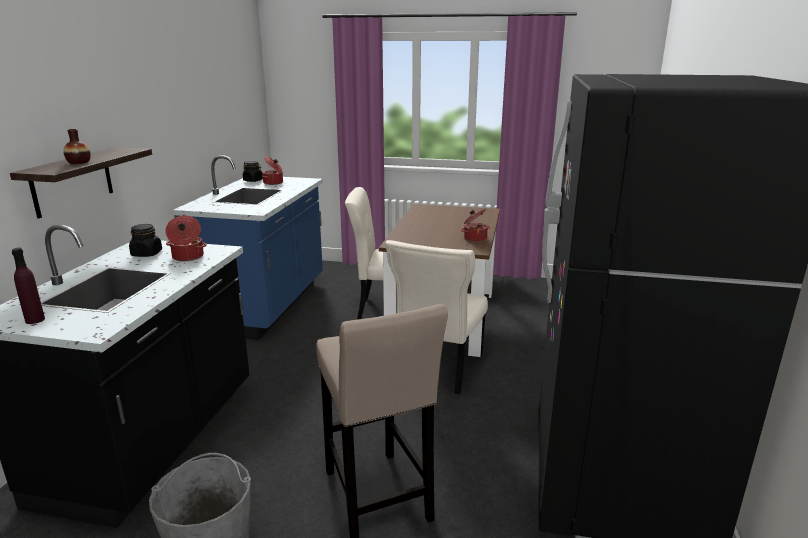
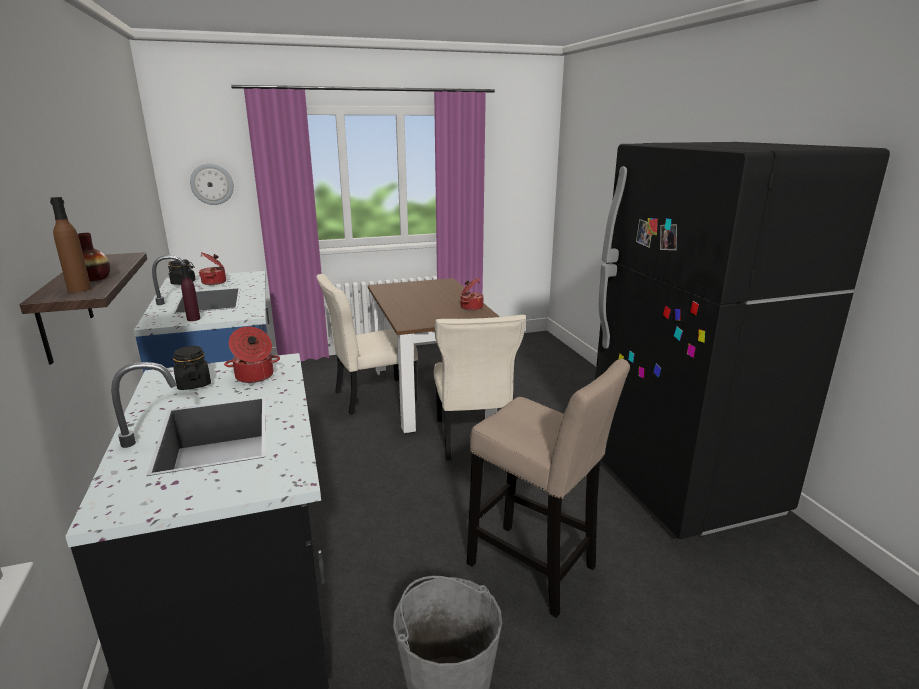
camera: 30 degrees left, 0 degrees up
purple bottle [12,248,45,324] -> purple bottle moved to [181,264,201,321]
none -> brown bottle [50,197,91,293]
none -> wall clock [190,164,234,205]

